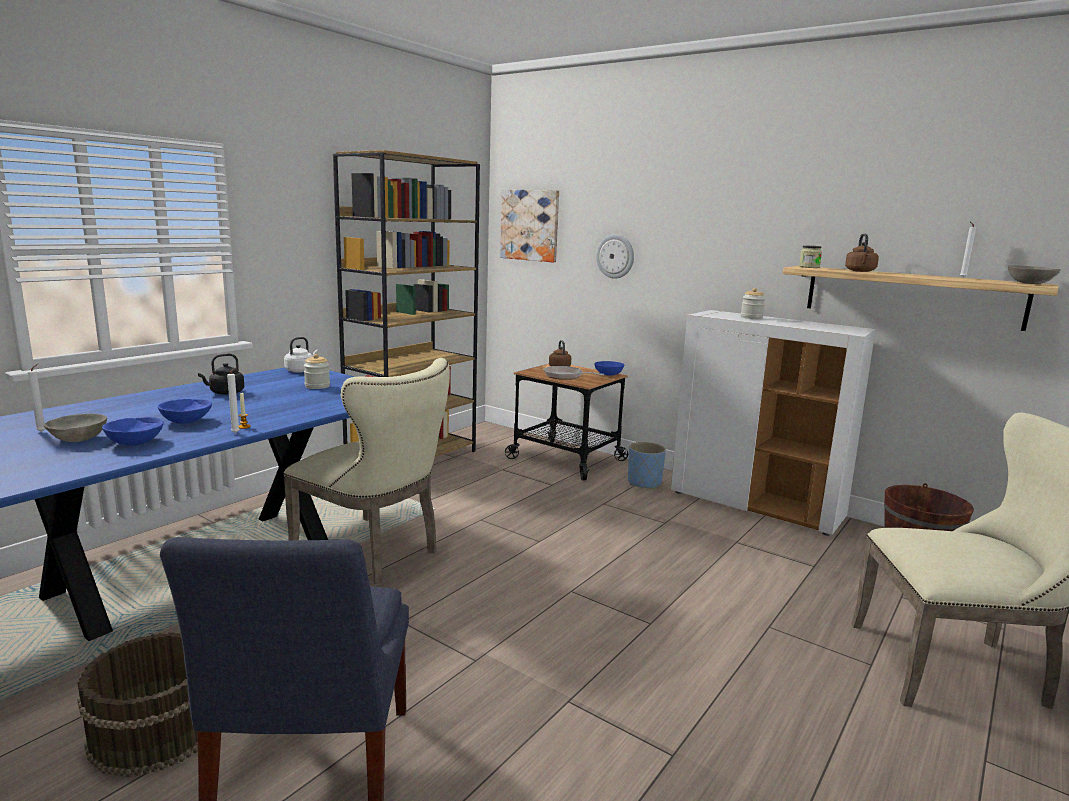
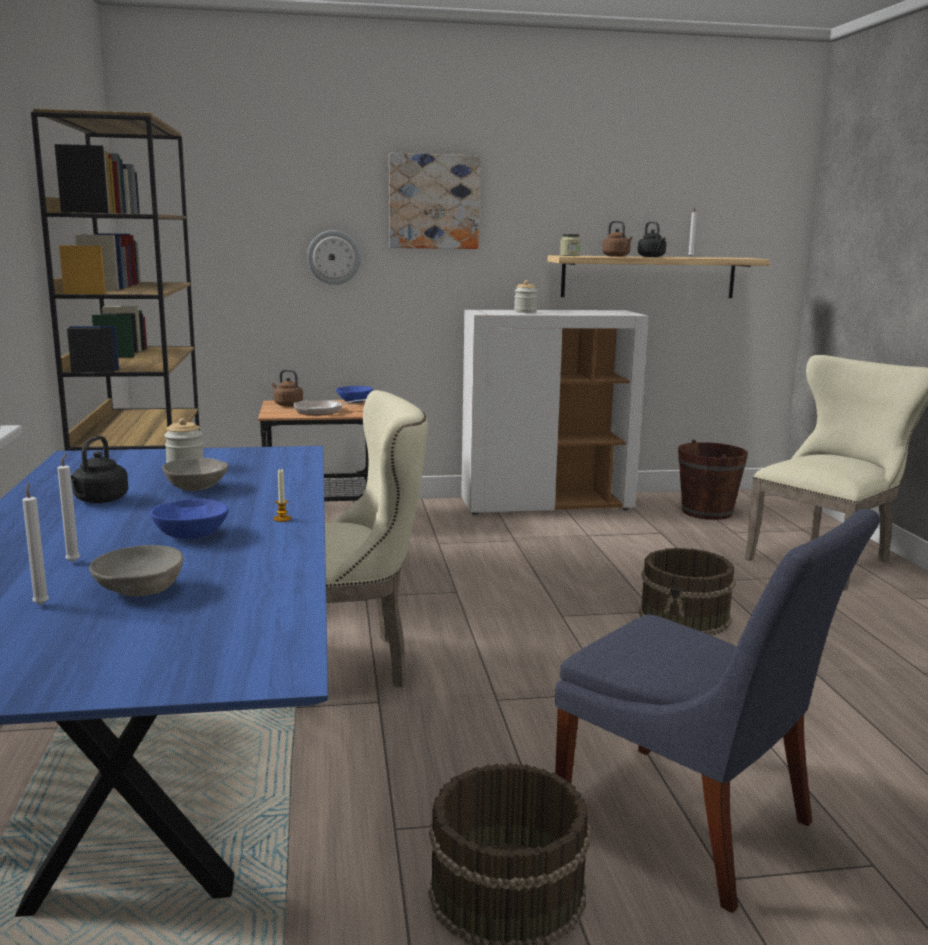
camera: 45 degrees left, 0 degrees up
blue bowl [102,417,164,445] -> none
white candle [227,367,240,433] -> white candle moved to [57,453,80,562]
white kettle [284,337,318,372] -> none
picture [500,189,559,262] -> picture moved to [389,153,480,249]
blue planter [628,442,666,489] -> none
grey bowl [1008,265,1060,284] -> grey bowl moved to [162,458,229,491]
none -> black kettle [638,221,666,257]
none -> brown bucket [639,548,736,635]

